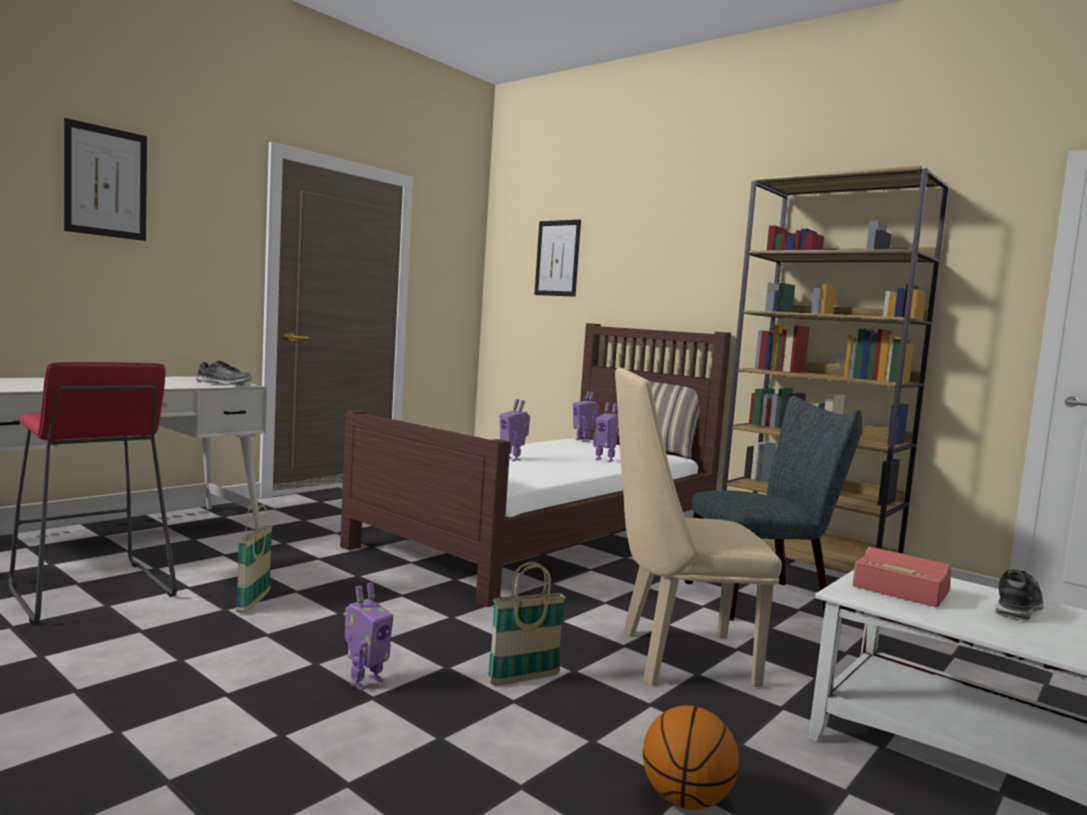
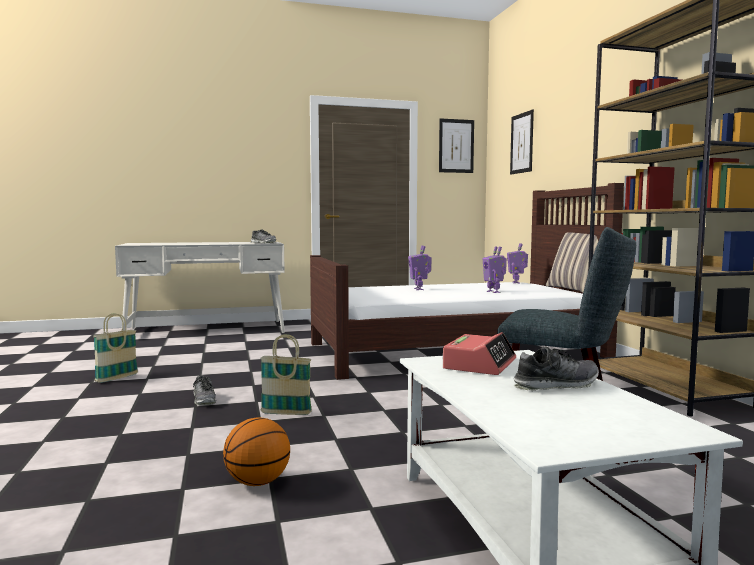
camera: 35 degrees right, 0 degrees up
red stool [8,362,177,624] -> none
picture [64,118,147,241] -> picture moved to [439,118,474,173]
basket [236,504,273,613] -> basket moved to [93,313,138,383]
toy robot [345,583,394,690] -> shoe [193,375,216,405]
beige chair [615,367,782,687] -> none
alarm clock [852,547,951,607] -> alarm clock turned 45 degrees clockwise [443,332,516,375]

